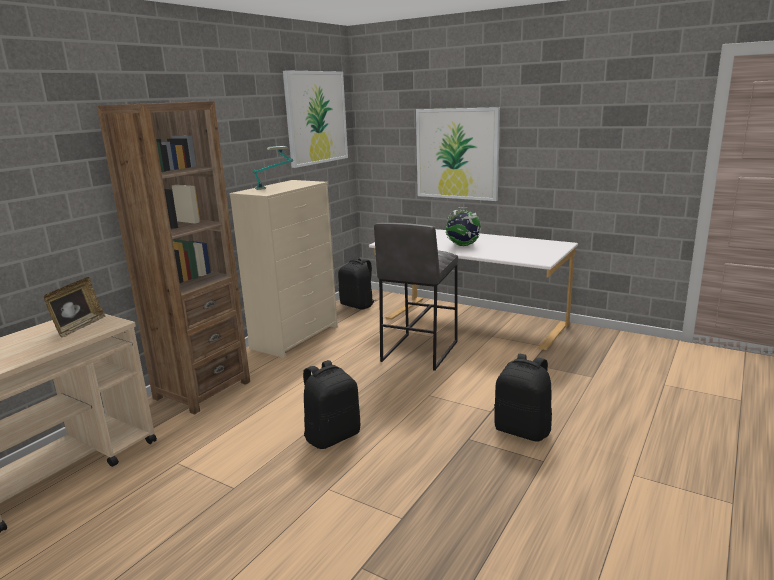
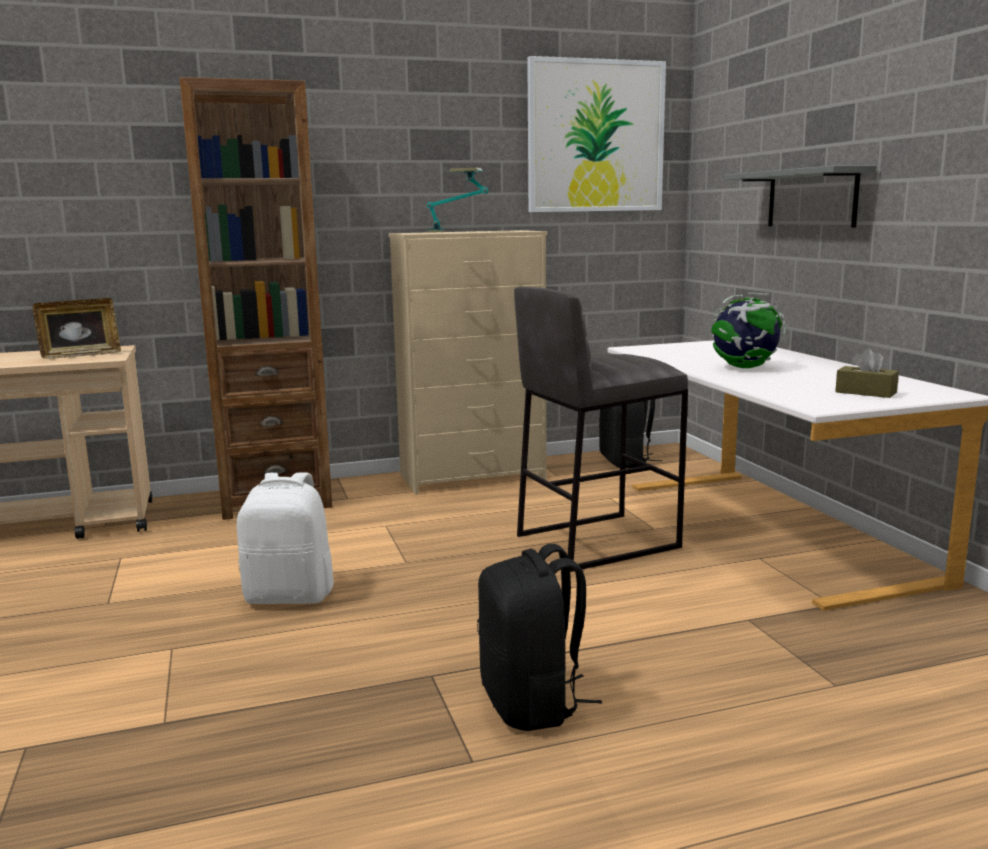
camera: 40 degrees right, 5 degrees down
black backpack [303,360,360,449] -> white backpack [237,473,334,604]
picture [416,107,500,201] -> grey shelf [724,165,877,227]
none -> brown tissue box [835,349,899,398]

